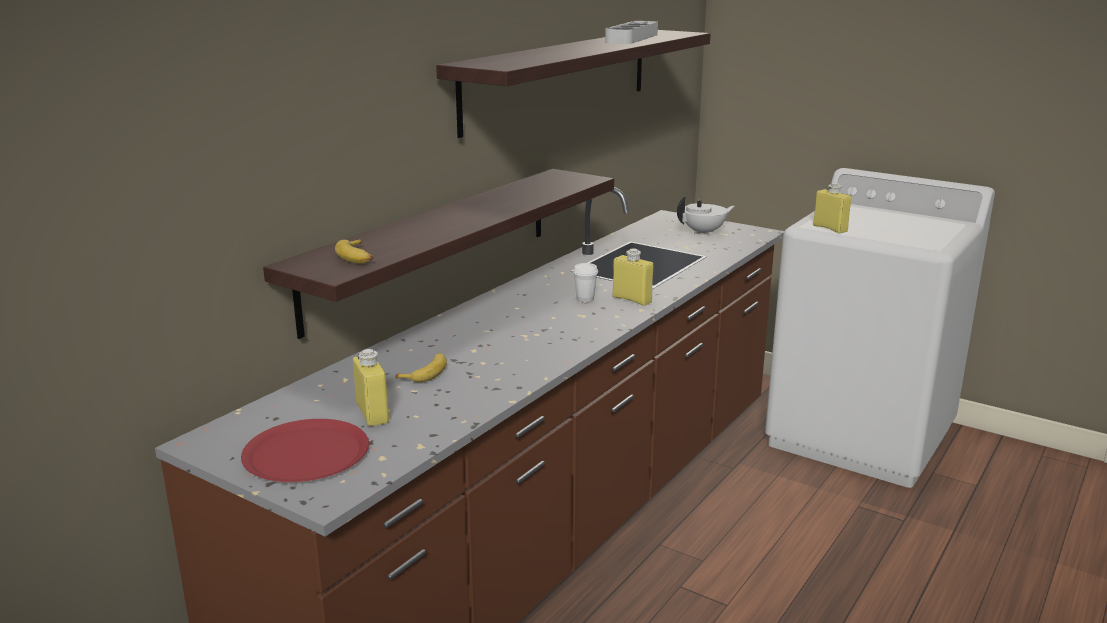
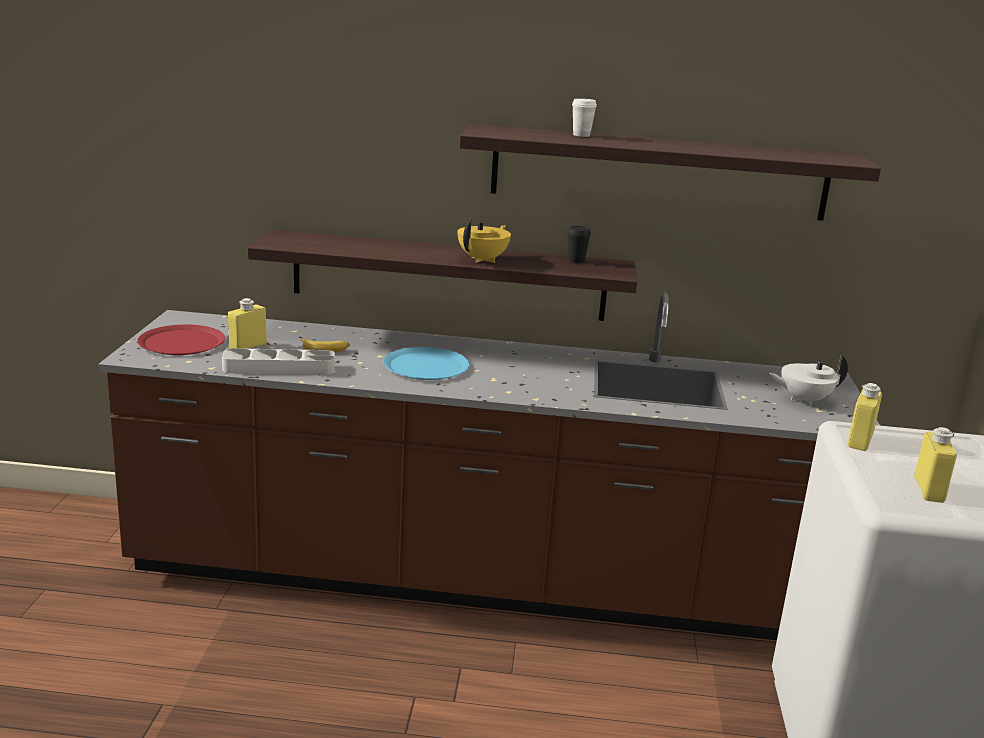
camera: 60 degrees right, 0 degrees up
banana [335,239,373,264] -> none
white cup [573,263,598,303] -> white cup moved to [572,98,597,137]
grey tray [605,21,658,44] -> grey tray moved to [222,348,335,375]
yellow bottle [613,248,653,306] -> yellow bottle moved to [914,427,957,503]
white teapot [677,196,734,236] -> white teapot turned 135 degrees clockwise [769,355,848,406]
none -> blue plate [384,347,469,380]
none -> yellow teapot [457,218,511,263]
none -> black cup [567,226,591,263]

